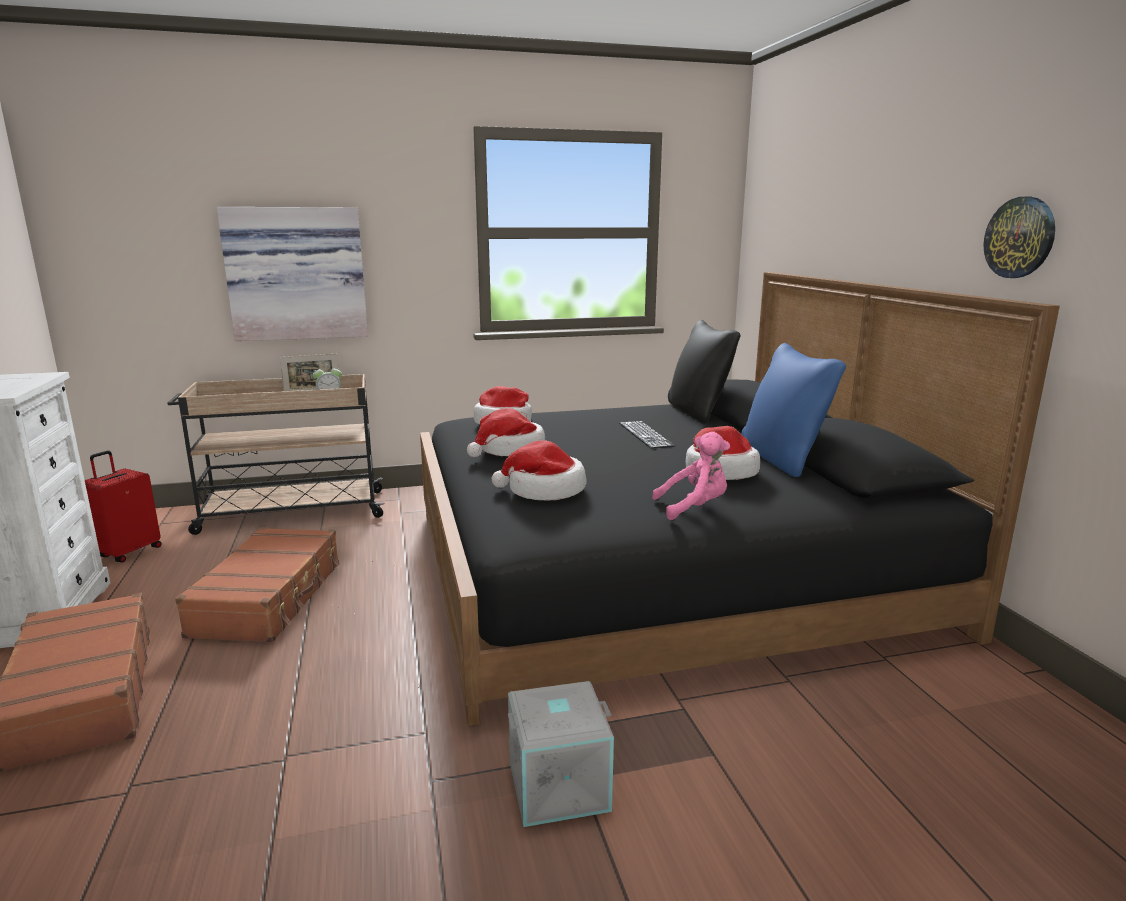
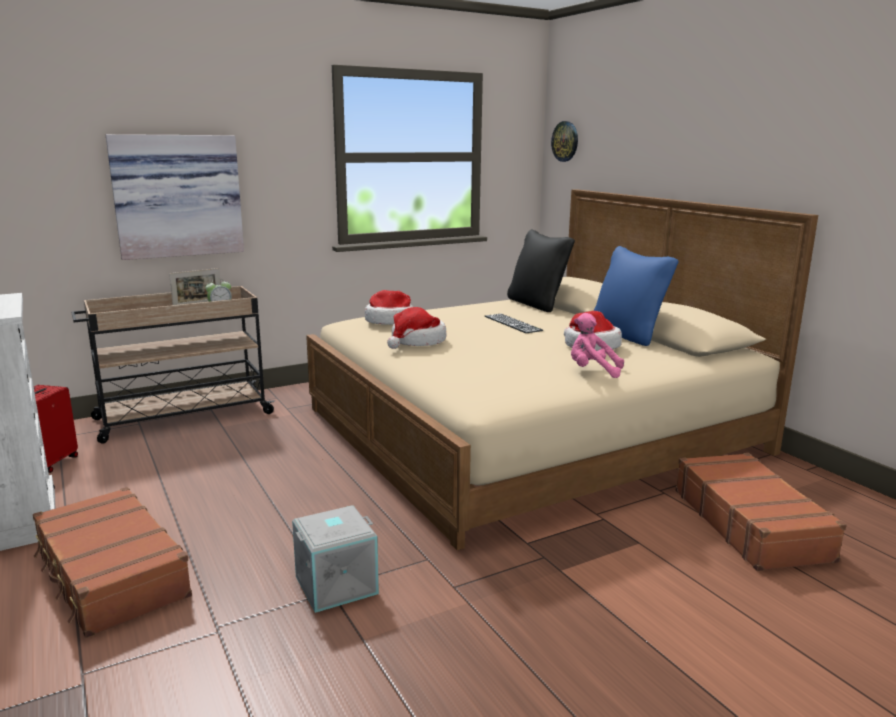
camera: 15 degrees left, 0 degrees up
brown suitcase [175,527,340,643] -> brown suitcase moved to [676,453,847,571]
black bed [420,272,1060,726] -> beige bed [306,189,818,550]
hat [491,440,586,500] -> none
grey storage box [508,681,614,827] -> grey storage box moved to [292,505,379,613]
pink plush toy [652,432,730,520] -> pink plush toy turned 135 degrees counterclockwise [571,313,624,378]
wall clock [983,197,1055,278] -> wall clock moved to [551,121,578,162]

